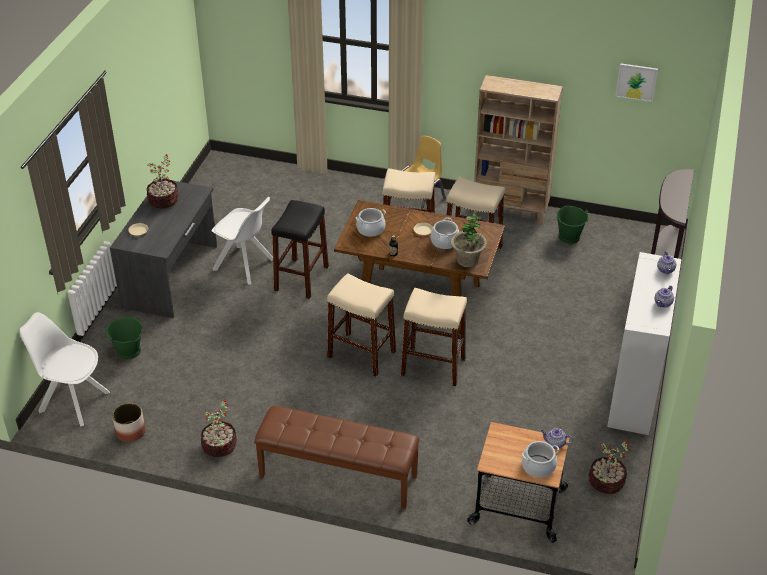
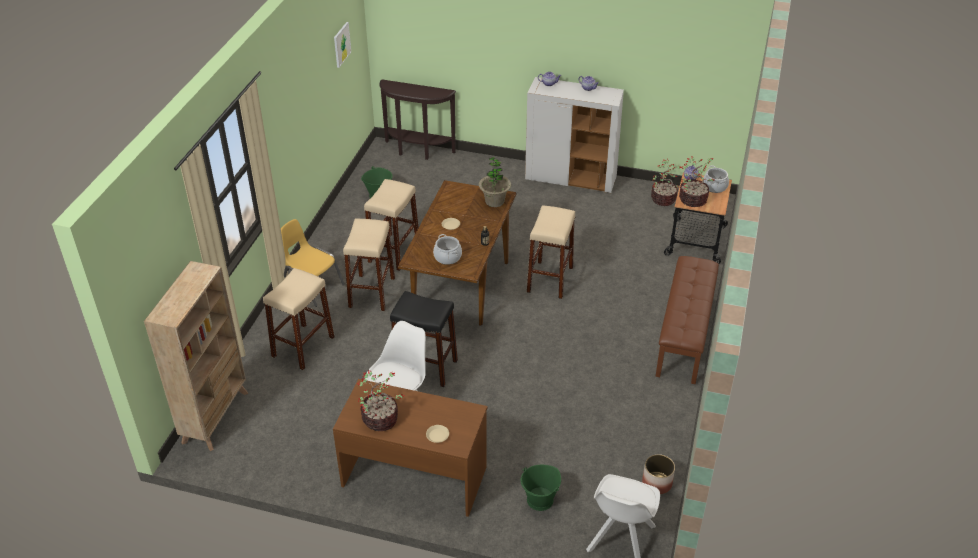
camera: 90 degrees left, 0 degrees up
grey desk [110,180,217,318] -> brown desk [333,379,487,517]
potted plant [200,399,237,457] -> potted plant moved to [679,157,715,207]
beige stool [327,273,396,376] -> beige stool moved to [263,268,335,370]
cooking pot [431,217,459,249] -> none
beige bookcase [474,75,563,225] -> beige bookcase moved to [144,261,248,451]

